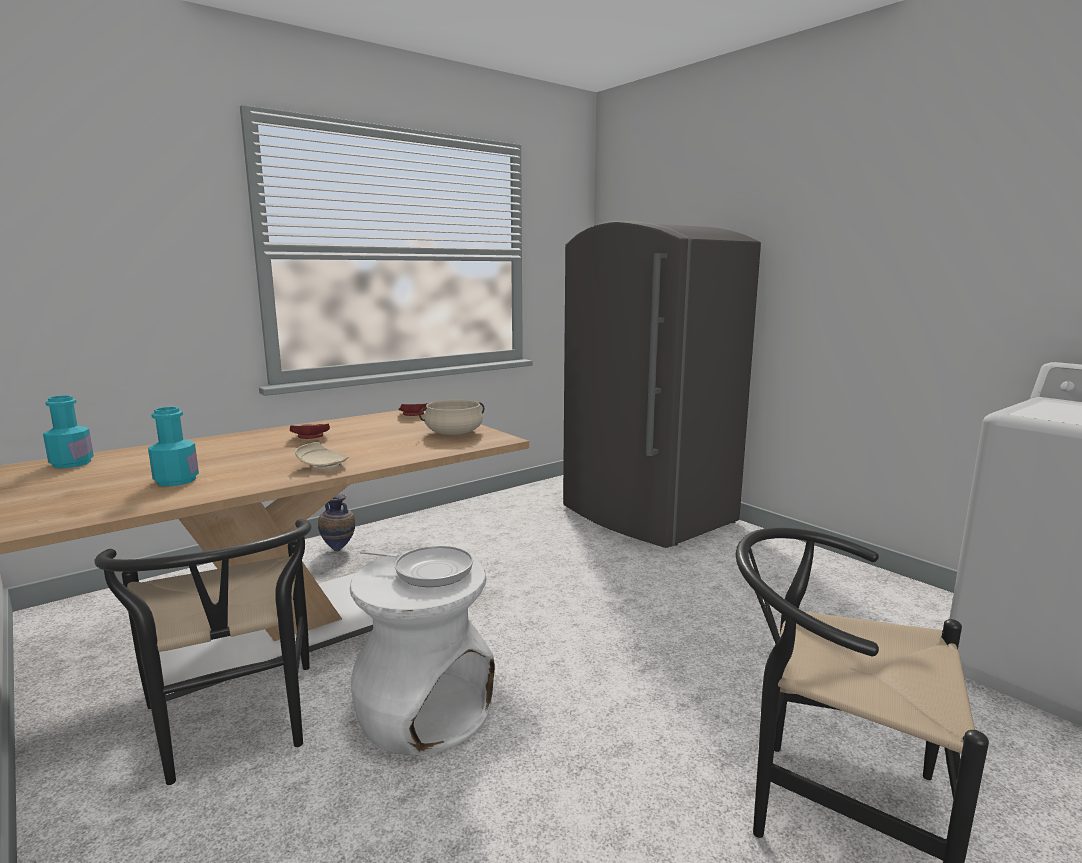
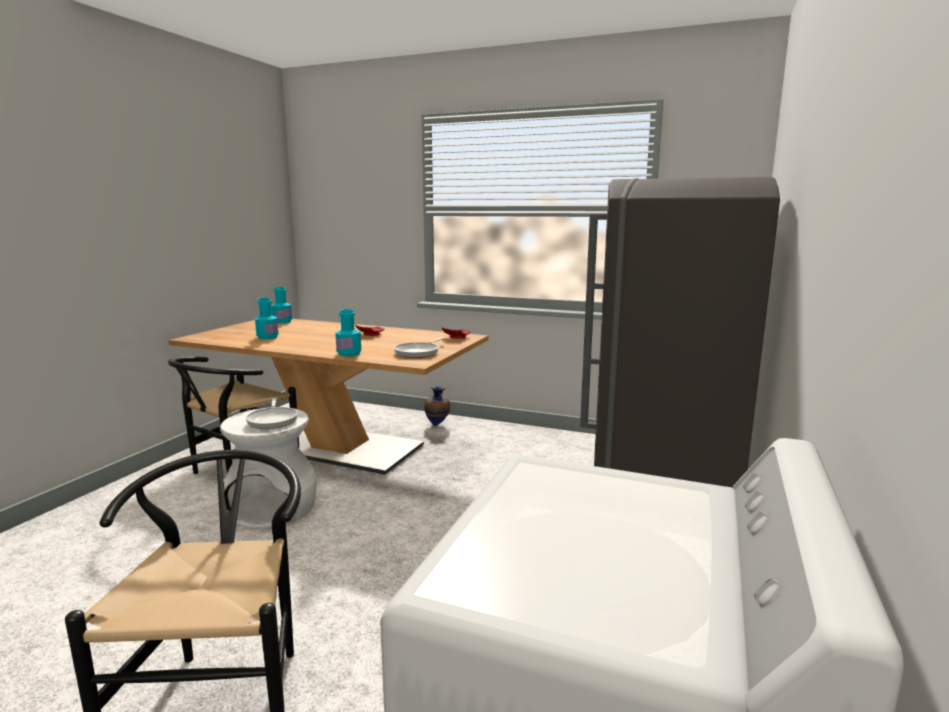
camera: 60 degrees right, 0 degrees up
beige plate [295,442,349,471] -> none
beige cooking pot [419,399,484,435] -> frying pan [394,338,444,358]
none -> turquoise bottle [335,309,361,356]

